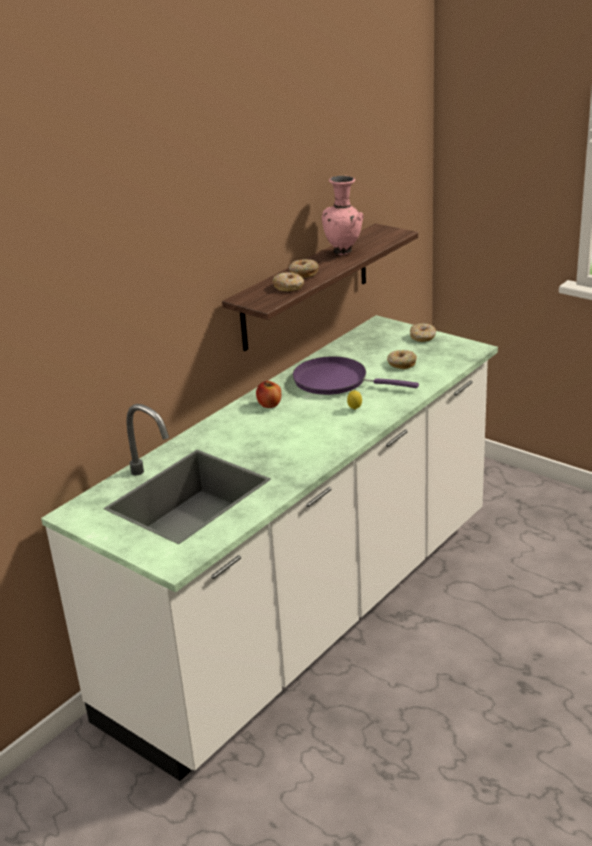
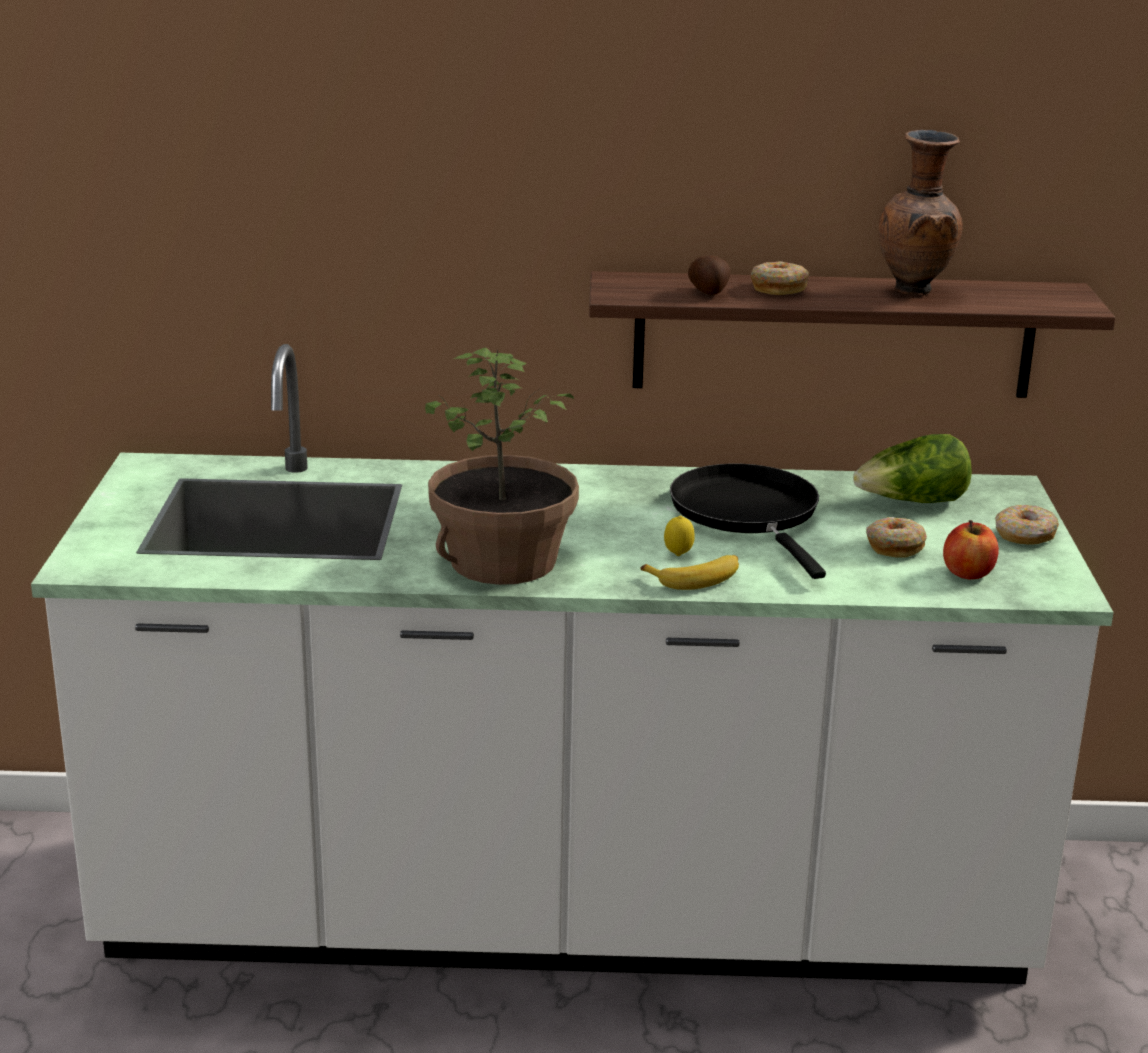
camera: 50 degrees right, 5 degrees down
apple [256,381,281,408] -> apple moved to [943,520,999,579]
donut [272,272,304,291] -> potato [688,256,731,295]
purple frying pan [292,356,419,395] -> black frying pan [670,464,826,579]
pink vase [322,175,363,256] -> brown vase [879,130,963,296]
none -> potted plant [425,347,579,585]
none -> banana [640,555,739,590]
none -> lettuce [853,434,972,503]

